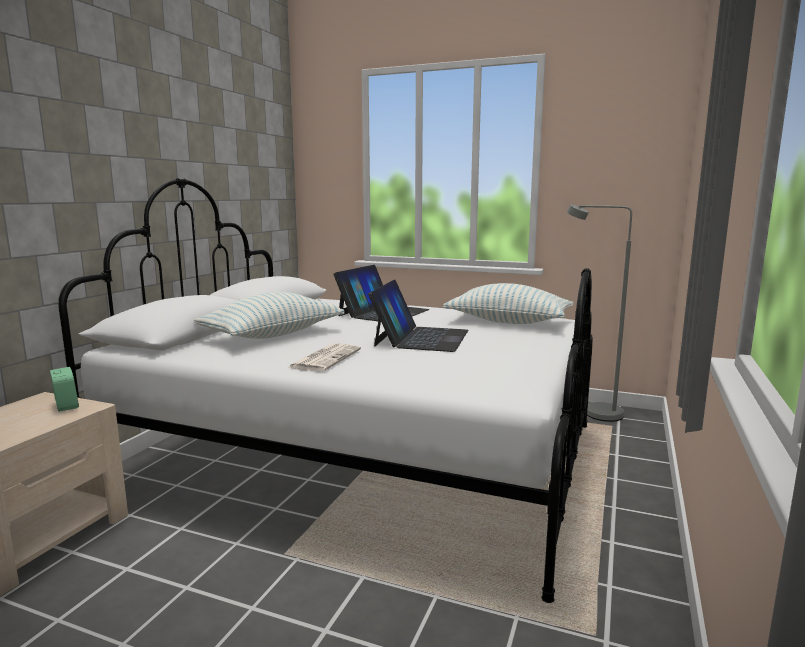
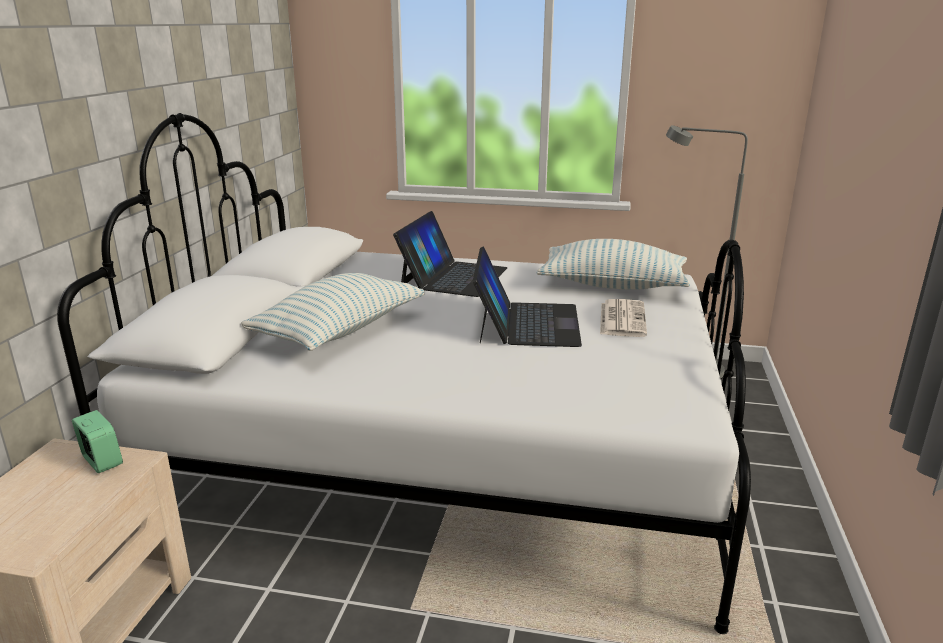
camera: 10 degrees left, 10 degrees up
newspaper [288,343,361,371] -> newspaper moved to [600,299,647,337]

